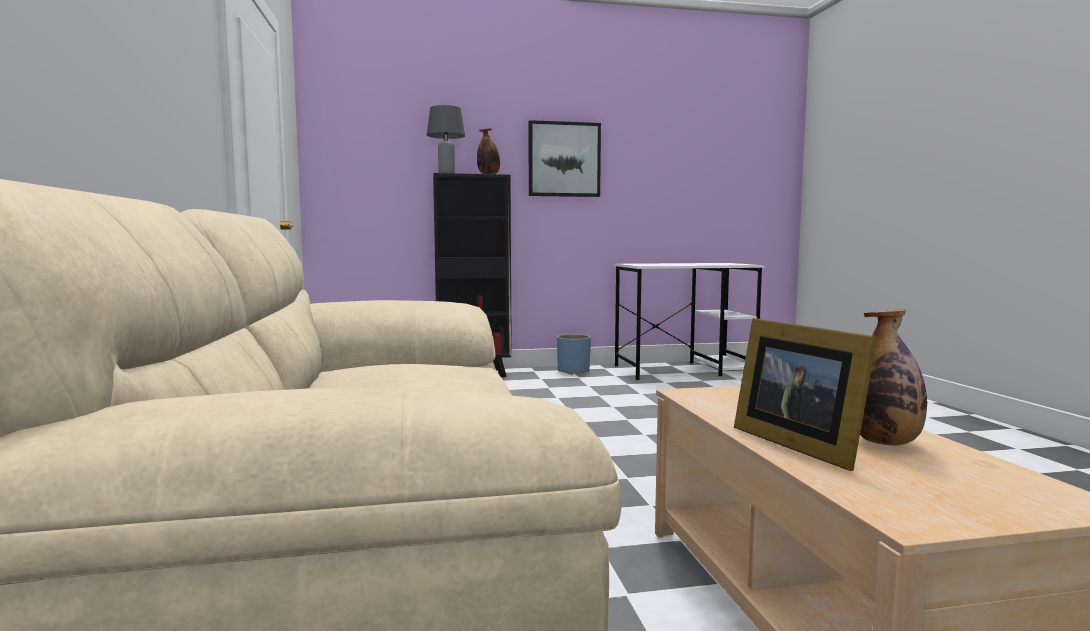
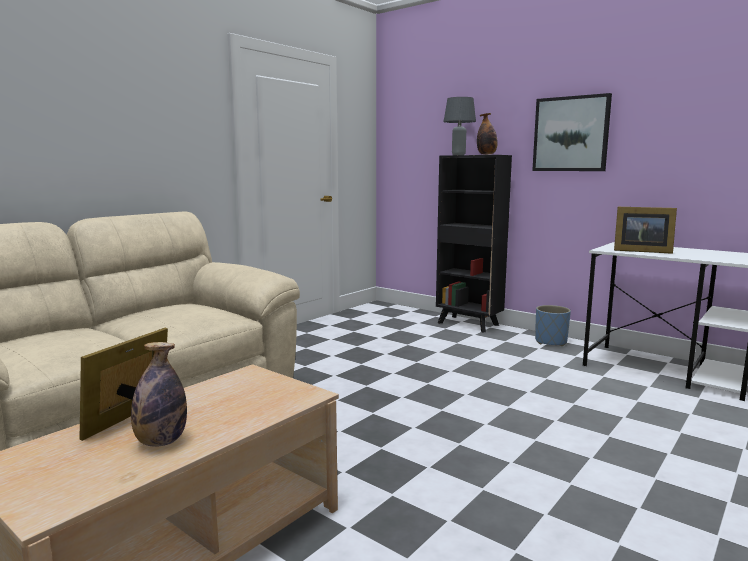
camera: 50 degrees right, 5 degrees up
none -> picture frame [614,207,677,254]

